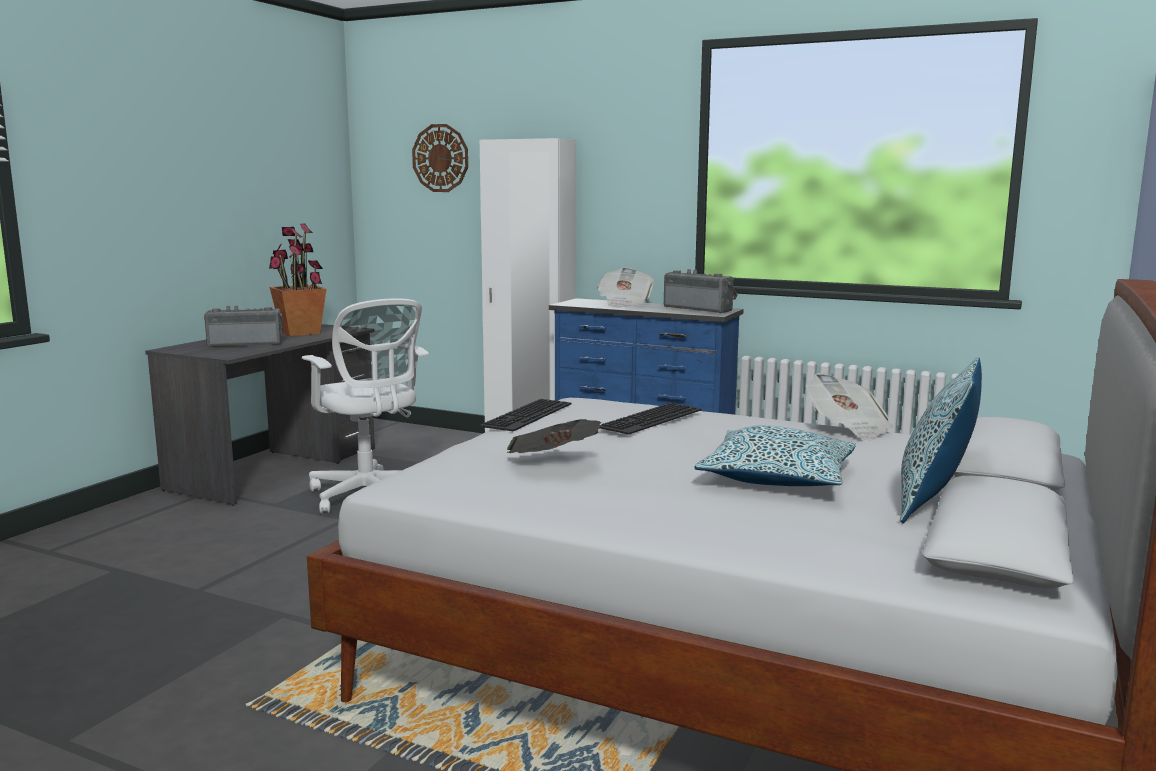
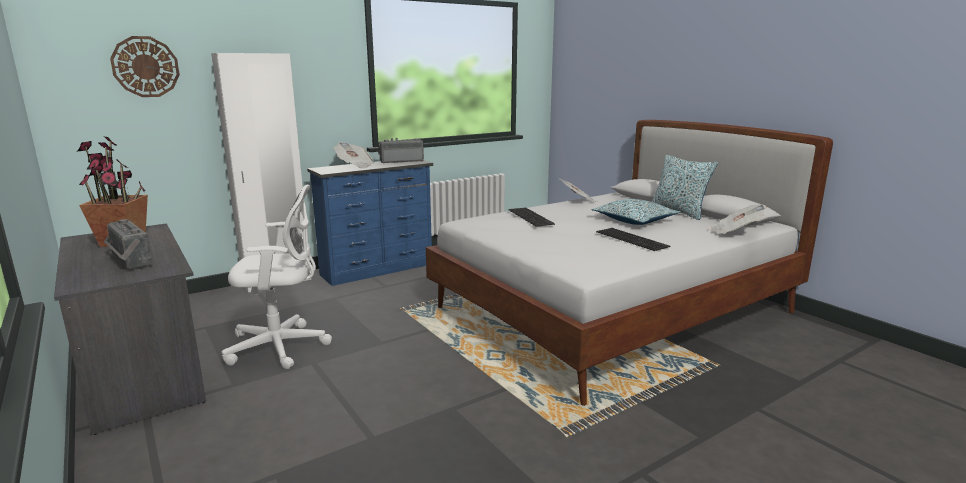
camera: 60 degrees left, 5 degrees up
radio [204,306,283,347] -> radio turned 60 degrees counterclockwise [104,219,153,270]
keyboard [480,399,571,431] -> keyboard moved to [596,228,670,251]
newspaper [507,419,601,453] -> newspaper moved to [708,205,767,234]

